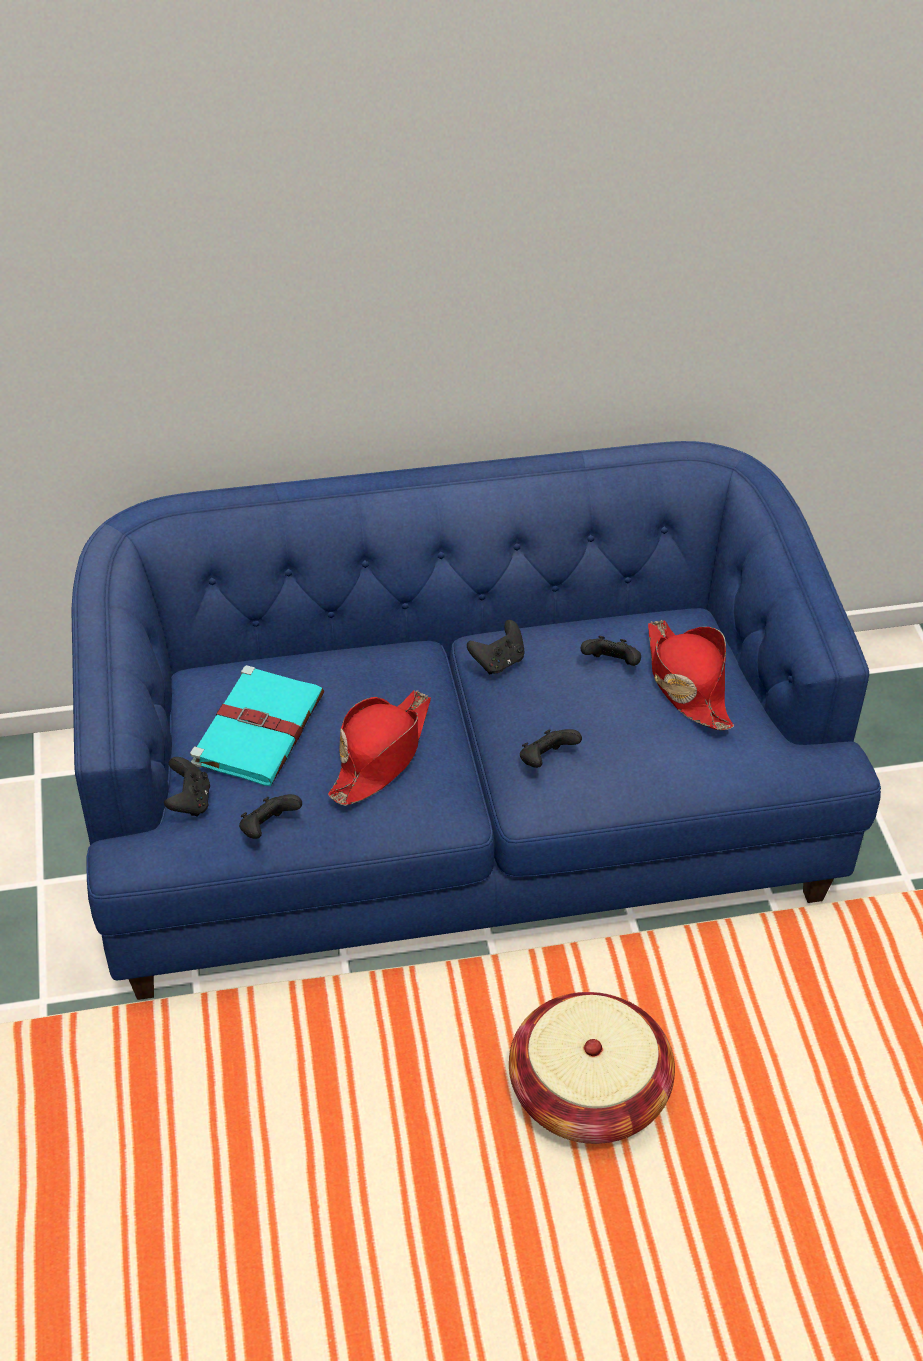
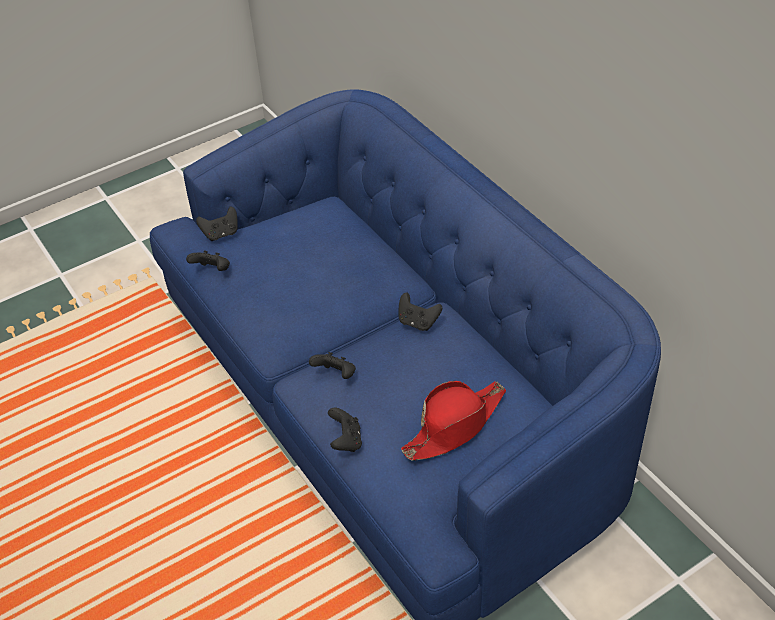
camera: 70 degrees right, 0 degrees up
turquoise book [190,665,325,786] -> none
red hat [328,690,431,806] -> none
basket [509,992,675,1144] -> none
black game controller [581,636,641,666] -> black game controller moved to [328,407,362,452]

